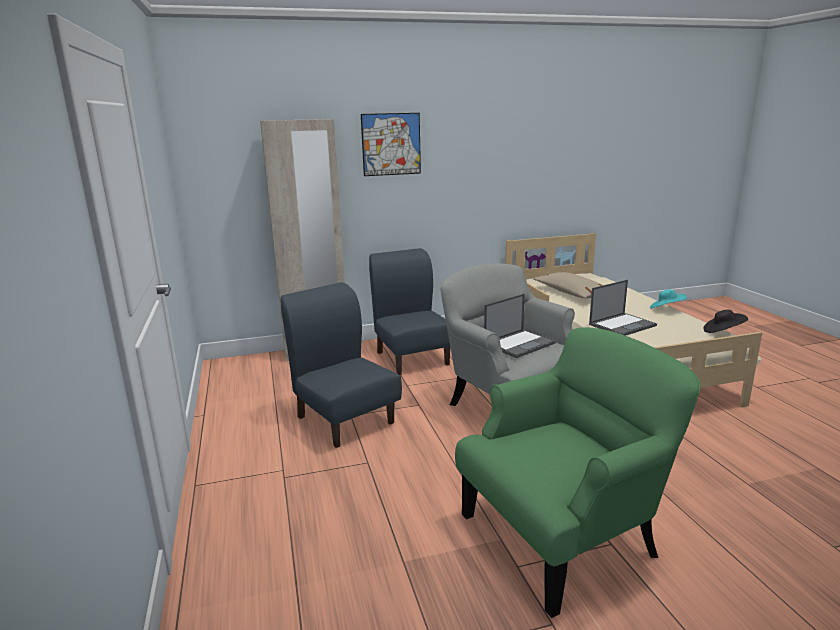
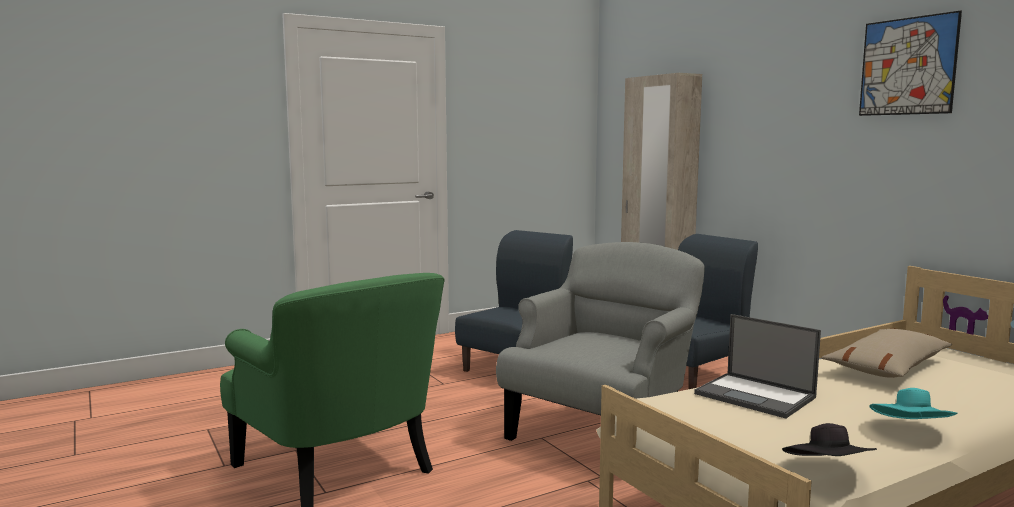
camera: 75 degrees right, 10 degrees down
picture [361,113,421,176] -> picture moved to [859,10,962,116]
laptop [484,294,556,358] -> none

